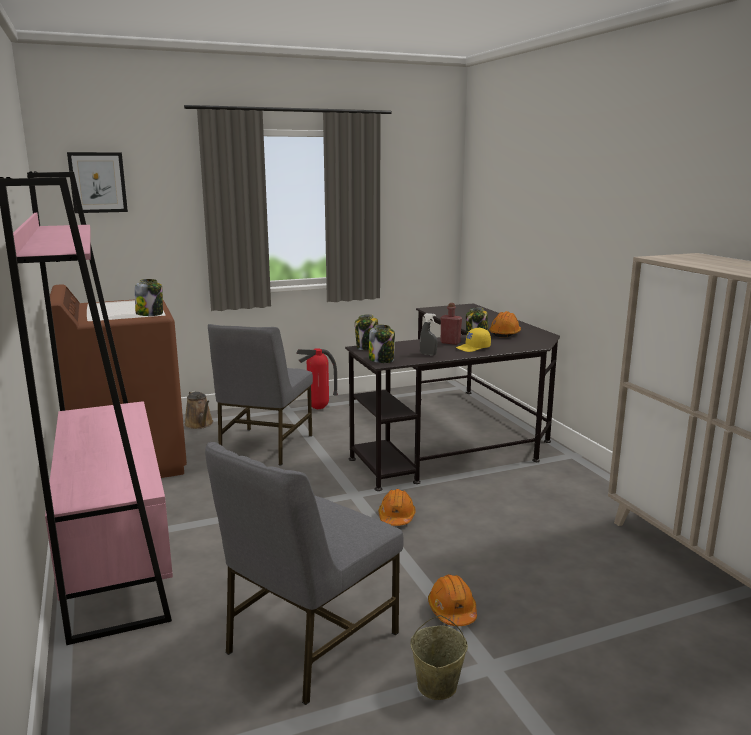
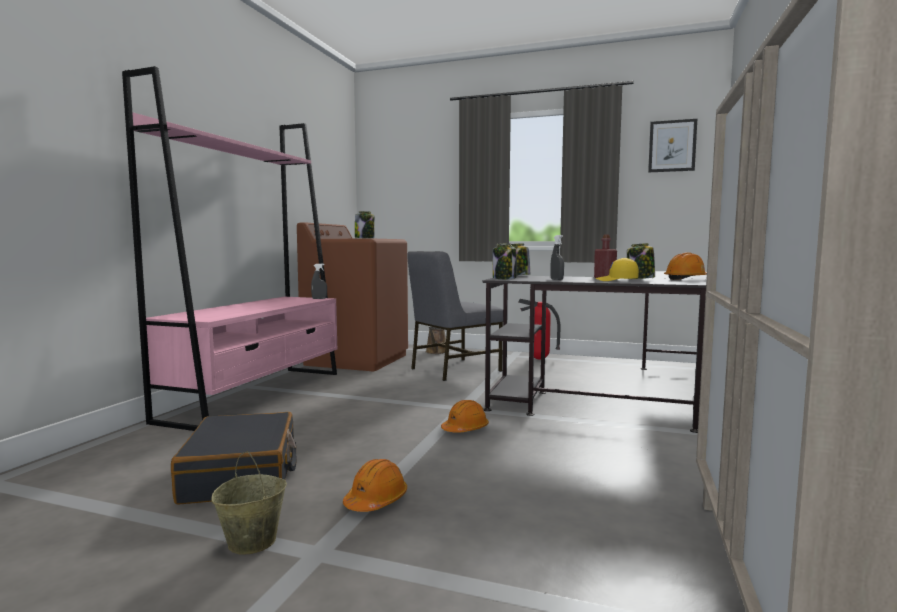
camera: 40 degrees right, 10 degrees down
picture [67,152,128,213] -> picture moved to [648,119,697,172]
grey chair [205,442,404,705] -> black suitcase [171,412,296,505]
none -> grey spray bottle [311,264,327,299]

